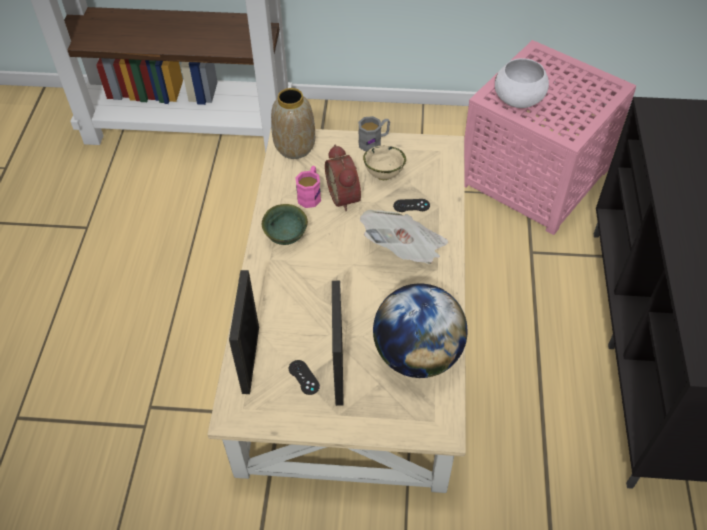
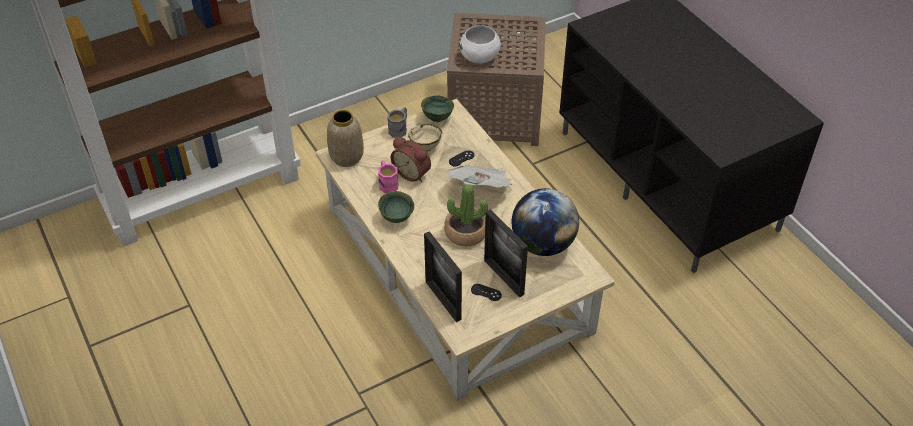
camera: 35 degrees left, 5 degrees down
pink side table [464,40,636,235] -> brown side table [447,13,546,146]
none -> green bowl [421,95,454,122]
none -> potted plant [444,184,488,247]

